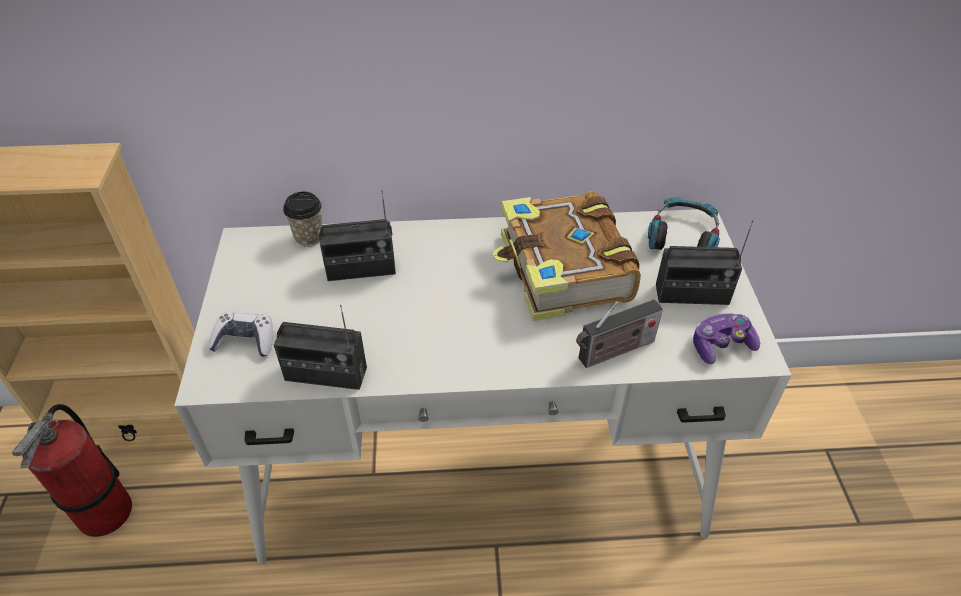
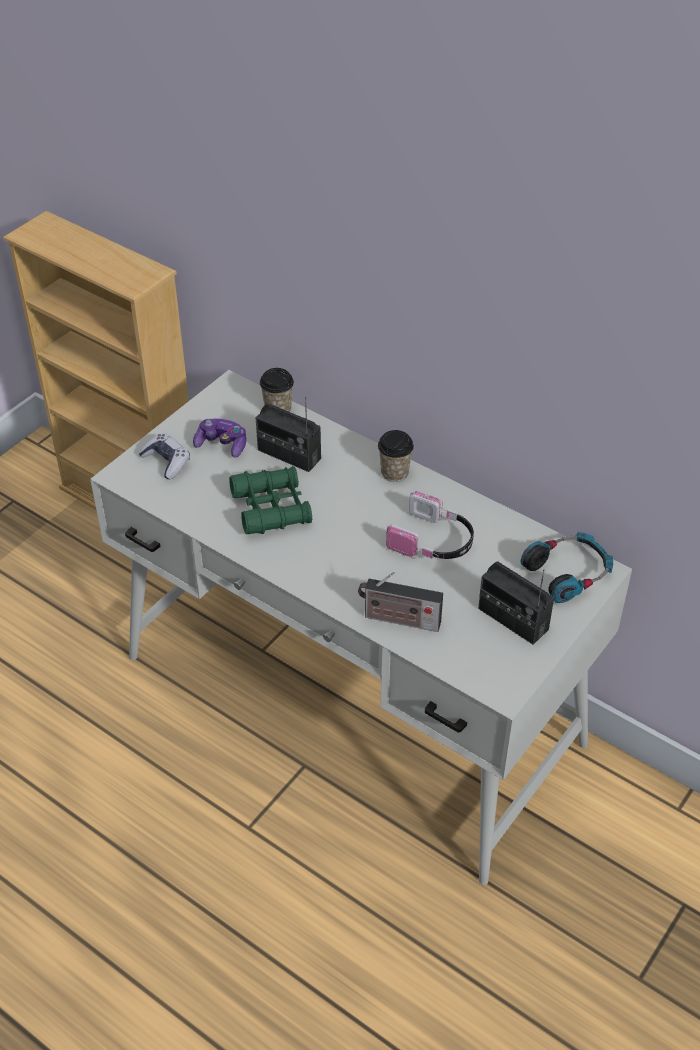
camera: 40 degrees right, 0 degrees up
fire extinguisher [12,404,132,537] -> none
radio [274,305,367,390] -> none
book [493,191,641,321] -> headphones [386,491,474,559]
game controller [693,313,760,364] -> game controller moved to [193,418,246,457]
none -> green binoculars [229,466,312,535]
none -> cup [378,430,414,482]

